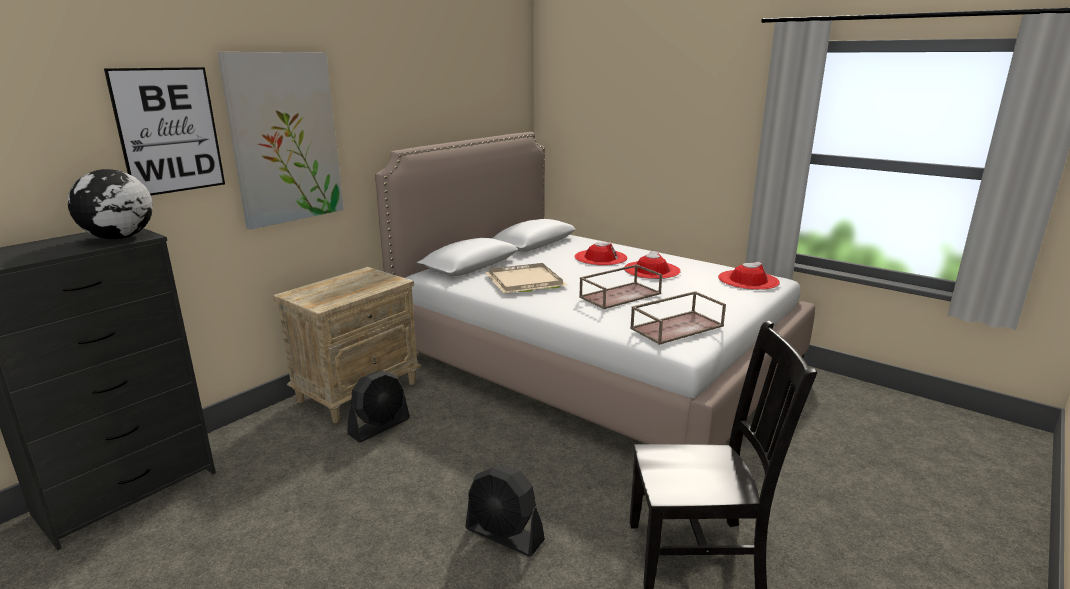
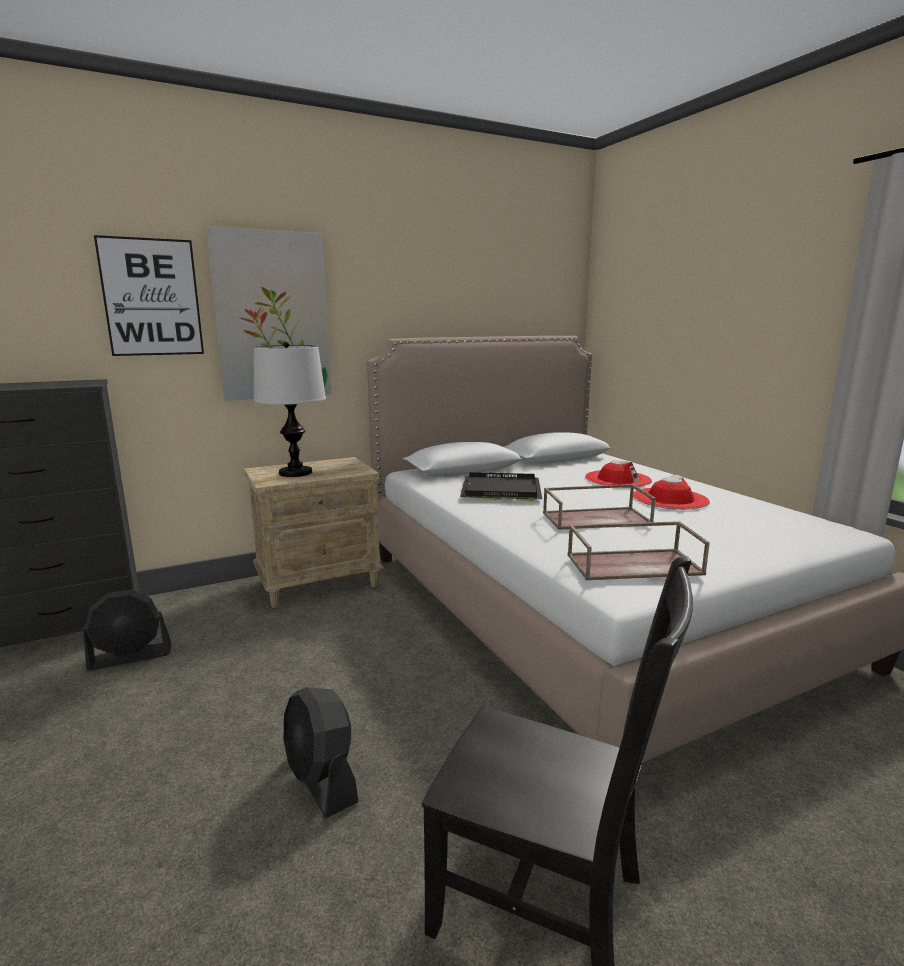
camera: 25 degrees right, 5 degrees down
globe [67,169,153,239] -> none
black fan [347,371,410,442] -> black fan moved to [83,589,171,670]
beige tray [485,263,567,293] -> black tray [460,472,542,501]
red hat [718,262,780,290] -> none
none -> table lamp [254,342,326,477]

